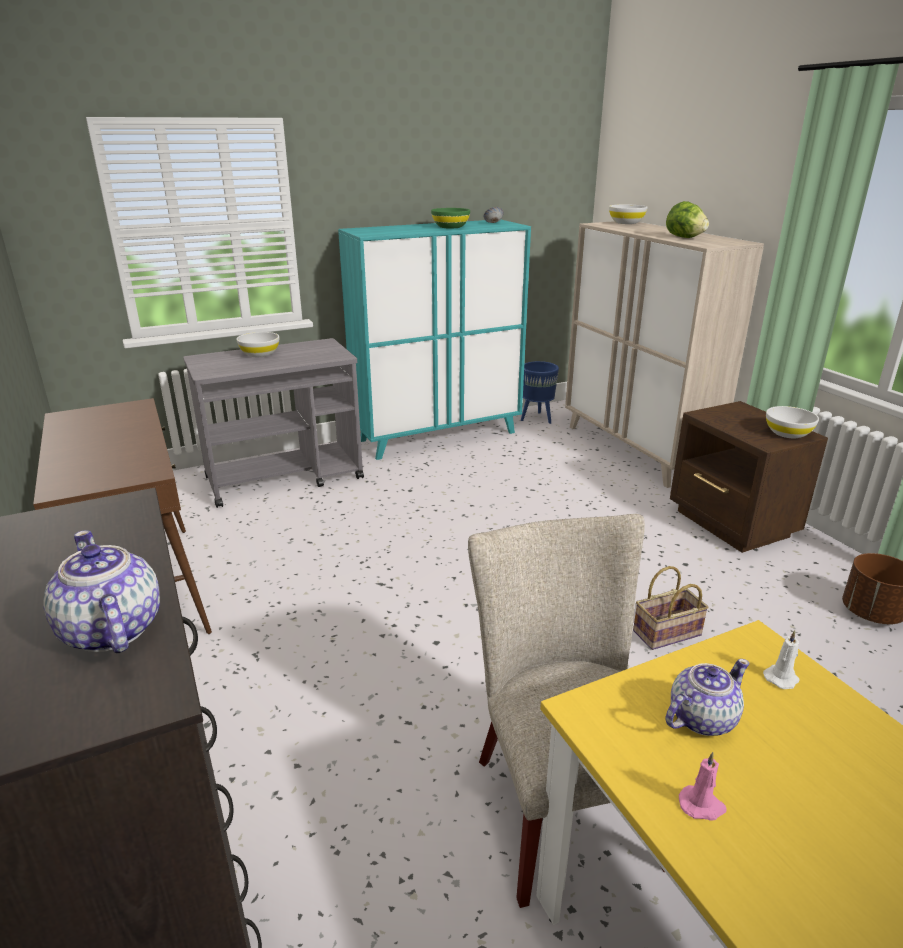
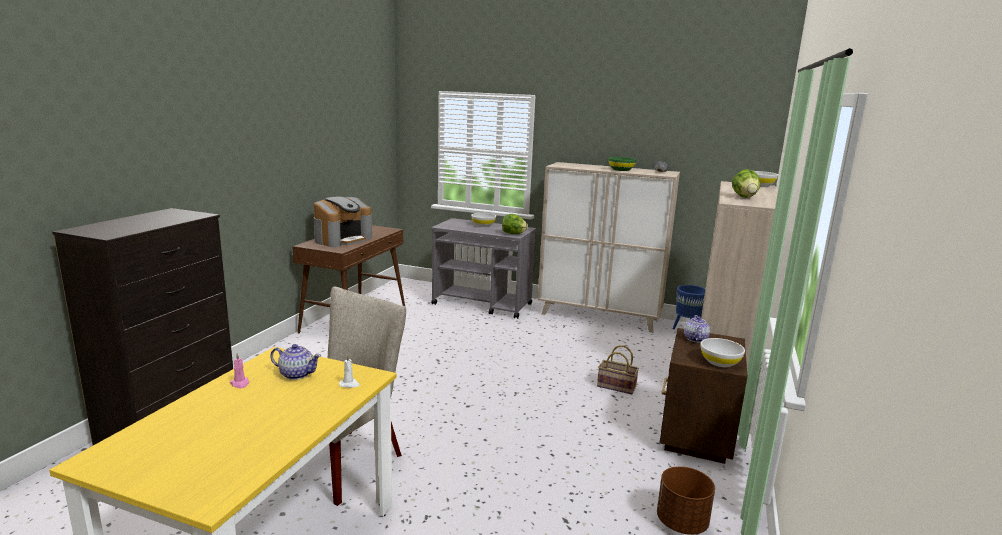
camera: 45 degrees right, 10 degrees down
teapot [43,530,160,653] -> teapot moved to [684,315,710,342]
turquoise cabinet [338,219,531,460] -> beige cabinet [538,162,680,333]
basket [633,566,709,650] -> basket moved to [597,345,639,395]
none -> coffee machine [314,197,372,247]
none -> lettuce [502,214,528,234]

